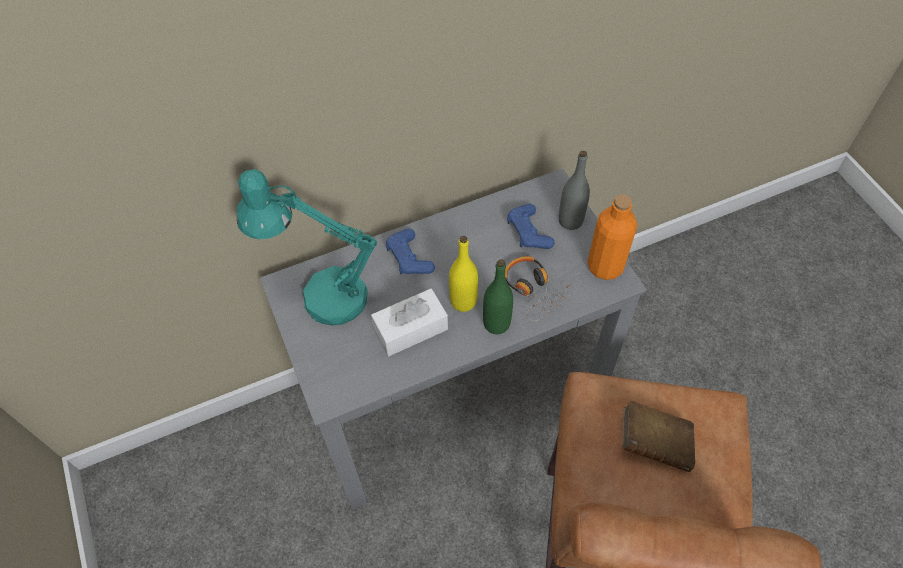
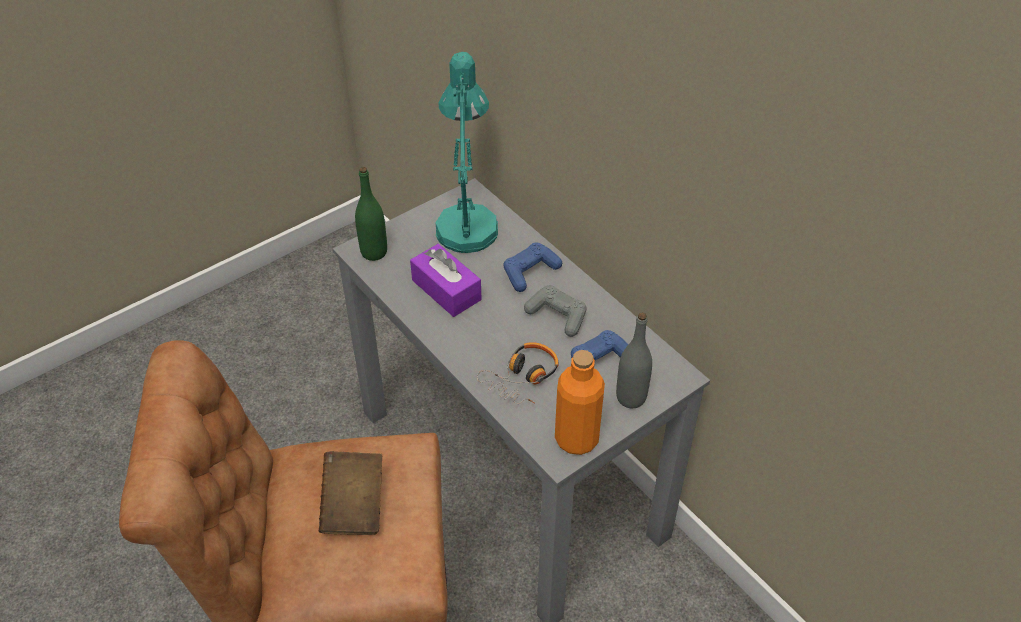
camera: 75 degrees right, 10 degrees down
white tissue box [371,288,448,356] -> purple tissue box [410,244,481,317]
yellow bottle [449,236,478,312] -> none
green bottle [483,259,513,334] -> green bottle moved to [355,167,387,261]
none -> grey game controller [524,285,587,337]

